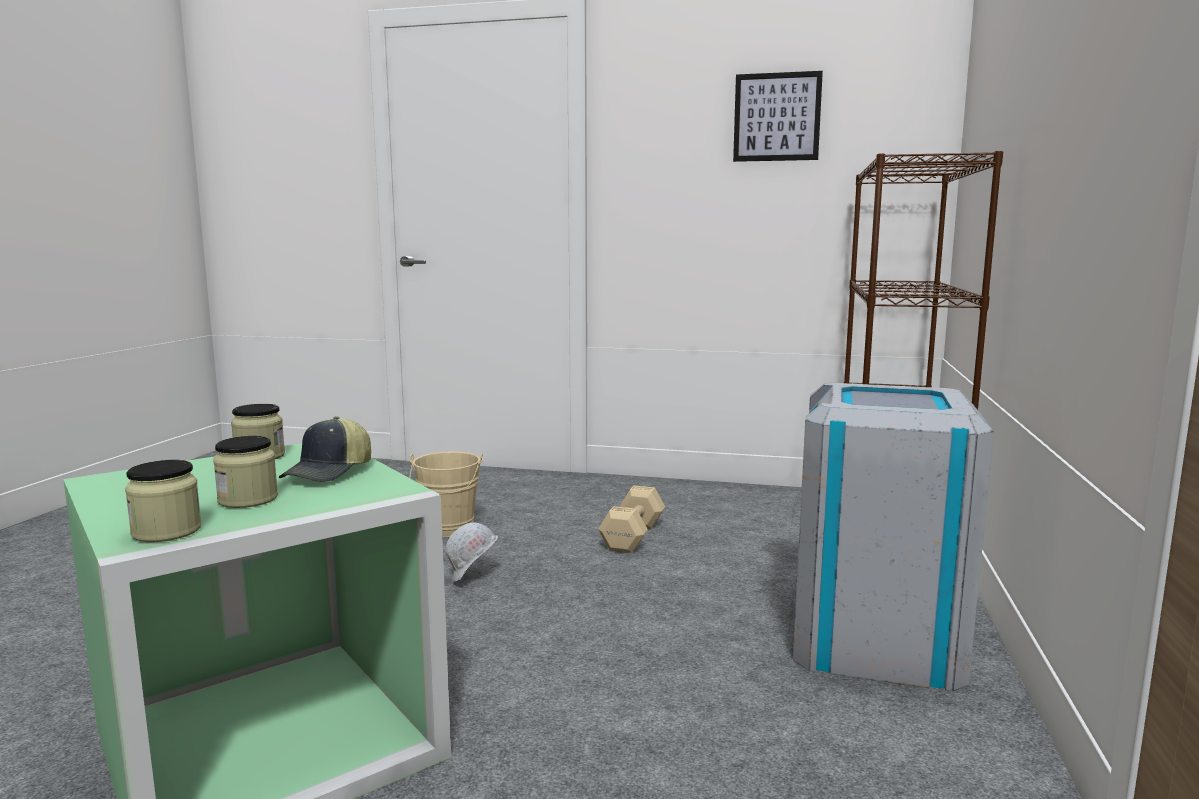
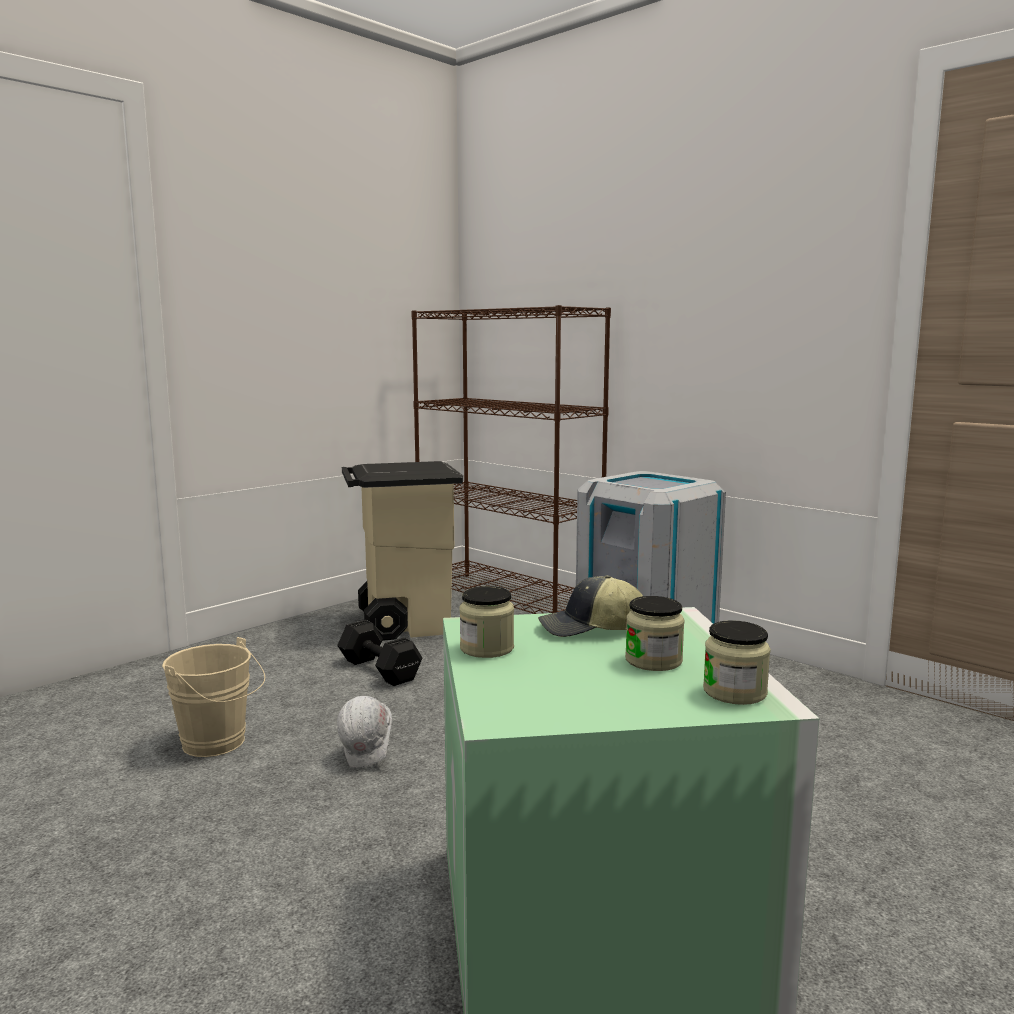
camera: 60 degrees left, 0 degrees up
cap [279,416,371,482] -> cap turned 120 degrees clockwise [538,575,643,637]
beige dumbbell [598,486,665,553] -> black dumbbell [337,620,423,686]
picture [733,71,823,162] -> none
none -> beige trash can [342,461,463,641]

